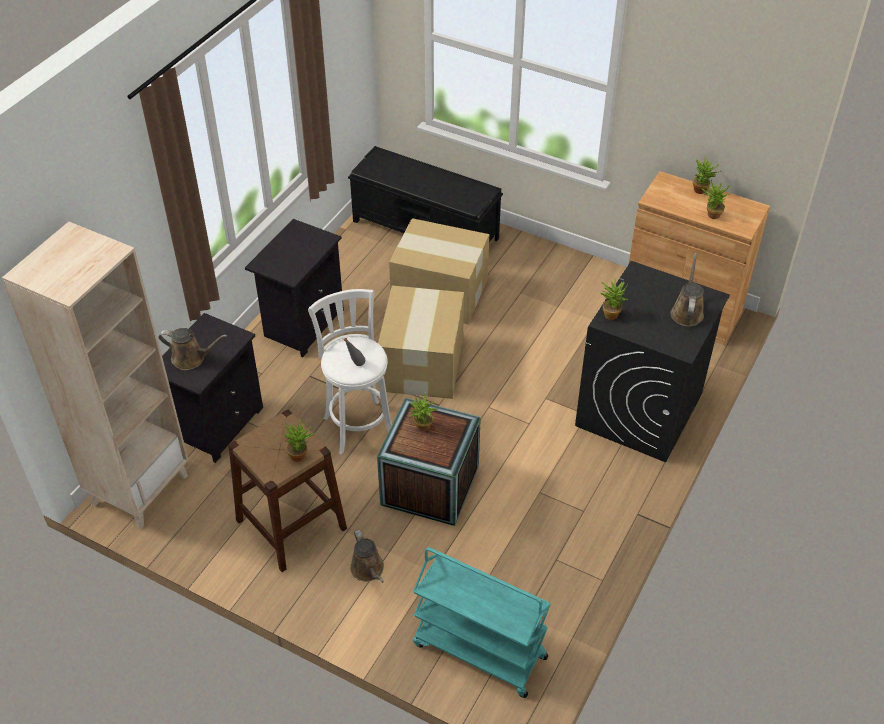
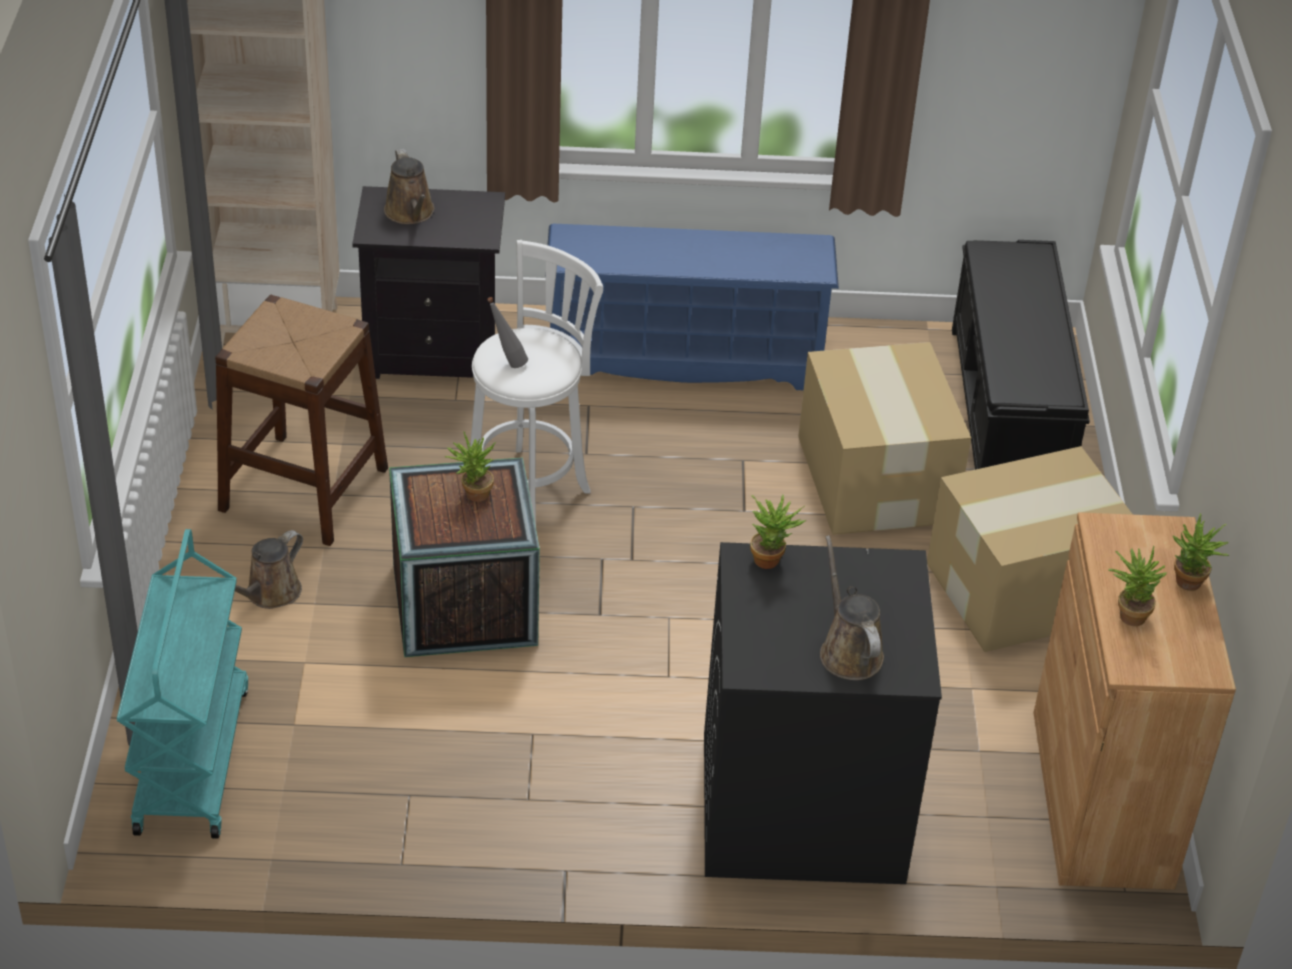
camera: 60 degrees right, 5 degrees down
black nightstand [245,219,344,357] -> blue shoe rack [545,224,839,390]
potted plant [282,419,315,462] -> none
cardboard box [378,286,464,399] -> cardboard box moved to [927,446,1133,652]
brown watering can [670,252,704,327] -> brown watering can turned 90 degrees counterclockwise [820,535,884,680]

